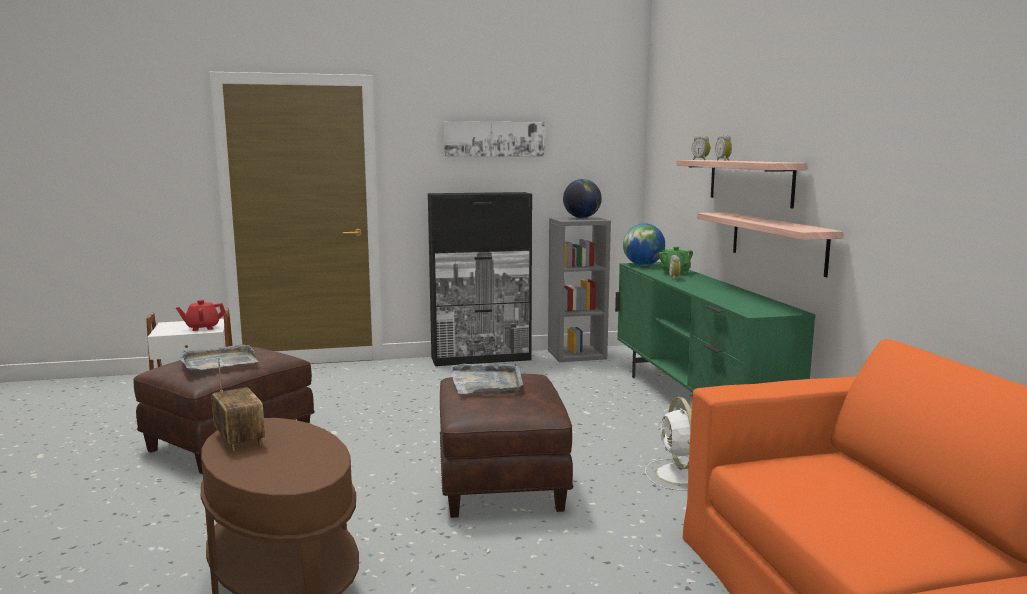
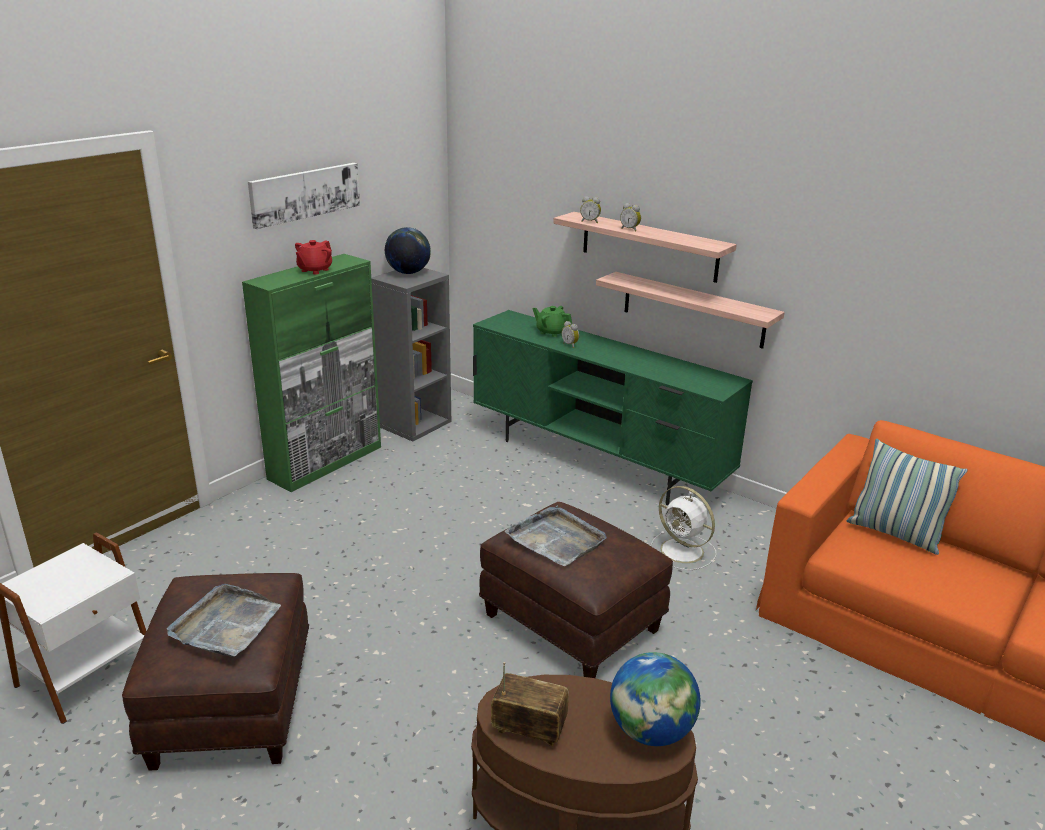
camera: 40 degrees left, 15 degrees up
red teapot [176,300,226,331] -> red teapot moved to [295,240,332,274]
black cabinet [428,192,532,366] -> green cabinet [242,254,381,492]
globe [623,223,665,266] -> globe moved to [610,652,701,746]
none -> pillow [847,439,968,555]

